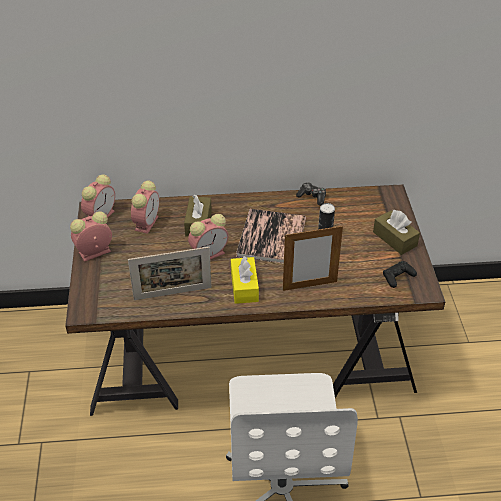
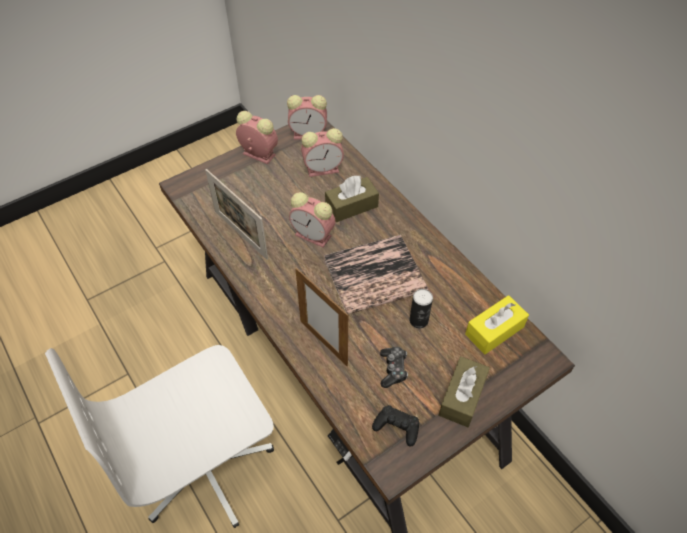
camera: 60 degrees right, 10 degrees up
yellow tissue box [231,256,259,304] -> yellow tissue box moved to [465,295,529,354]
game controller [296,183,326,205] -> game controller moved to [380,347,408,388]

